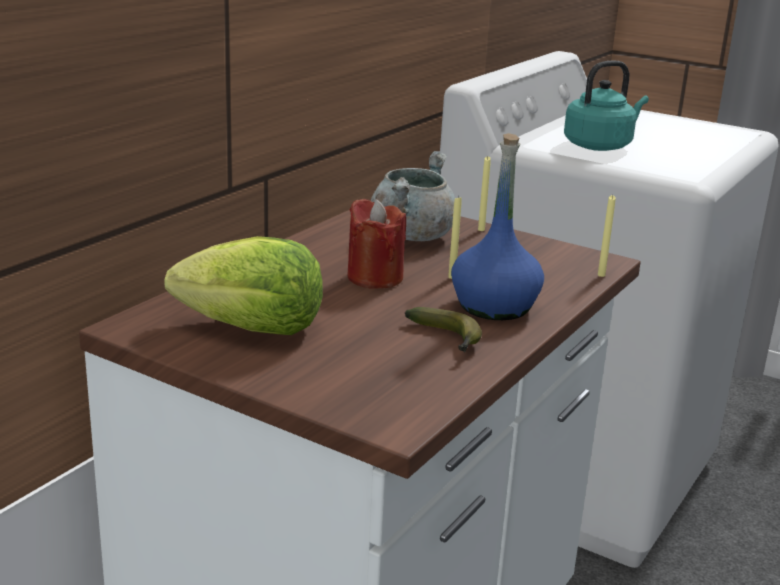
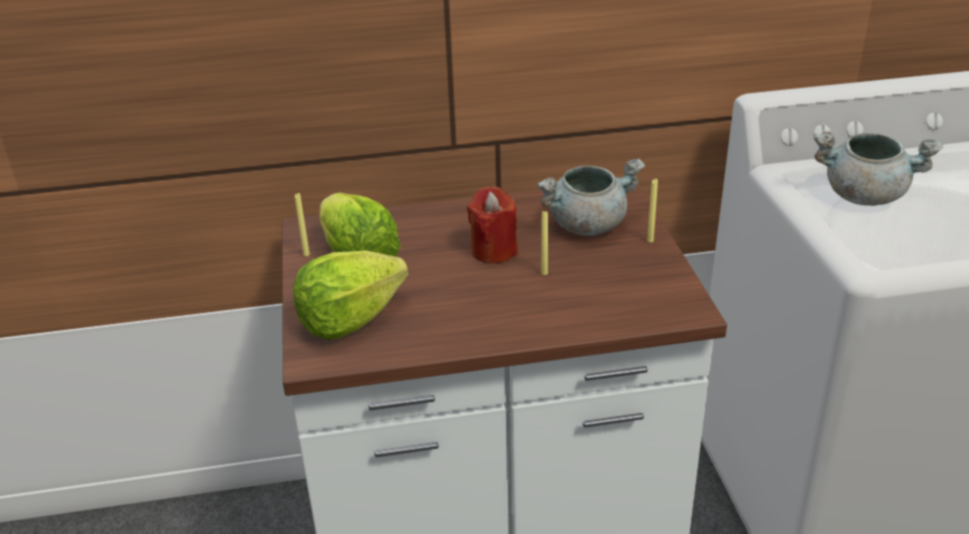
camera: 50 degrees right, 10 degrees up
banana [405,307,482,353] -> none
blue bottle [451,133,544,320] -> none
turquoise kettle [564,61,649,151] -> grey cooking pot [814,131,943,206]
yellow candle [598,195,616,277] -> yellow candle moved to [295,193,310,256]
none -> lettuce [293,251,408,340]

